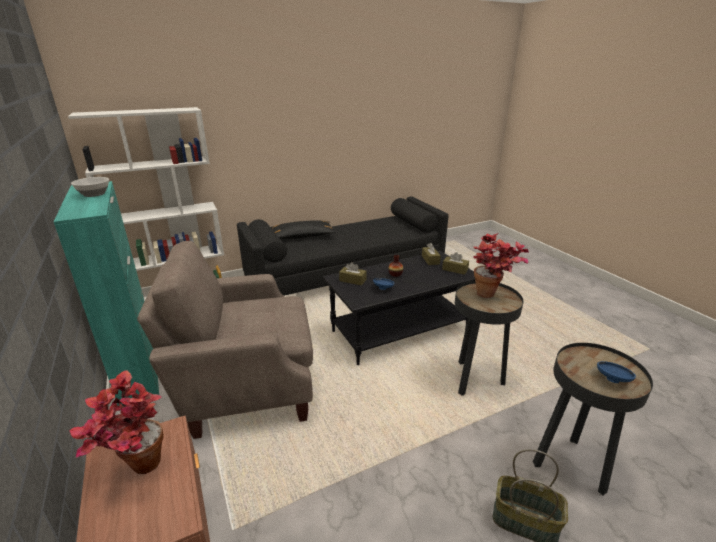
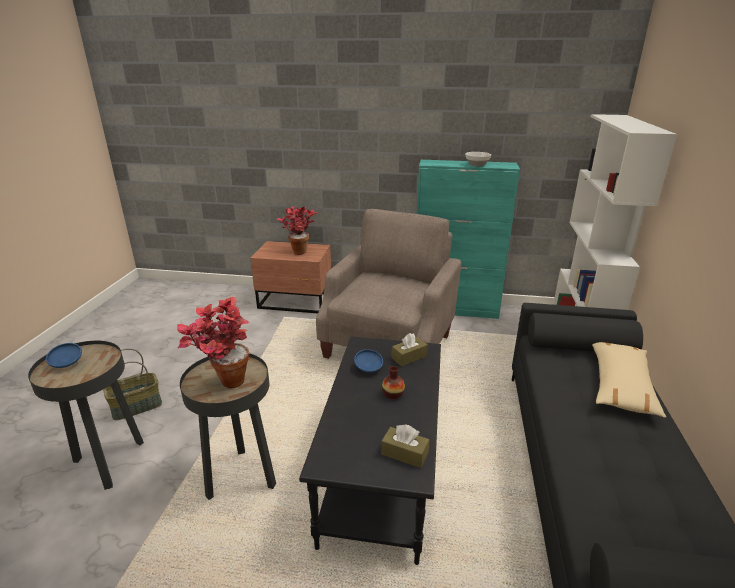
camera: 125 degrees right, 0 degrees up
black pillow [271,220,336,239] -> beige pillow [592,342,666,418]
brown tissue box [442,252,469,275] -> none

